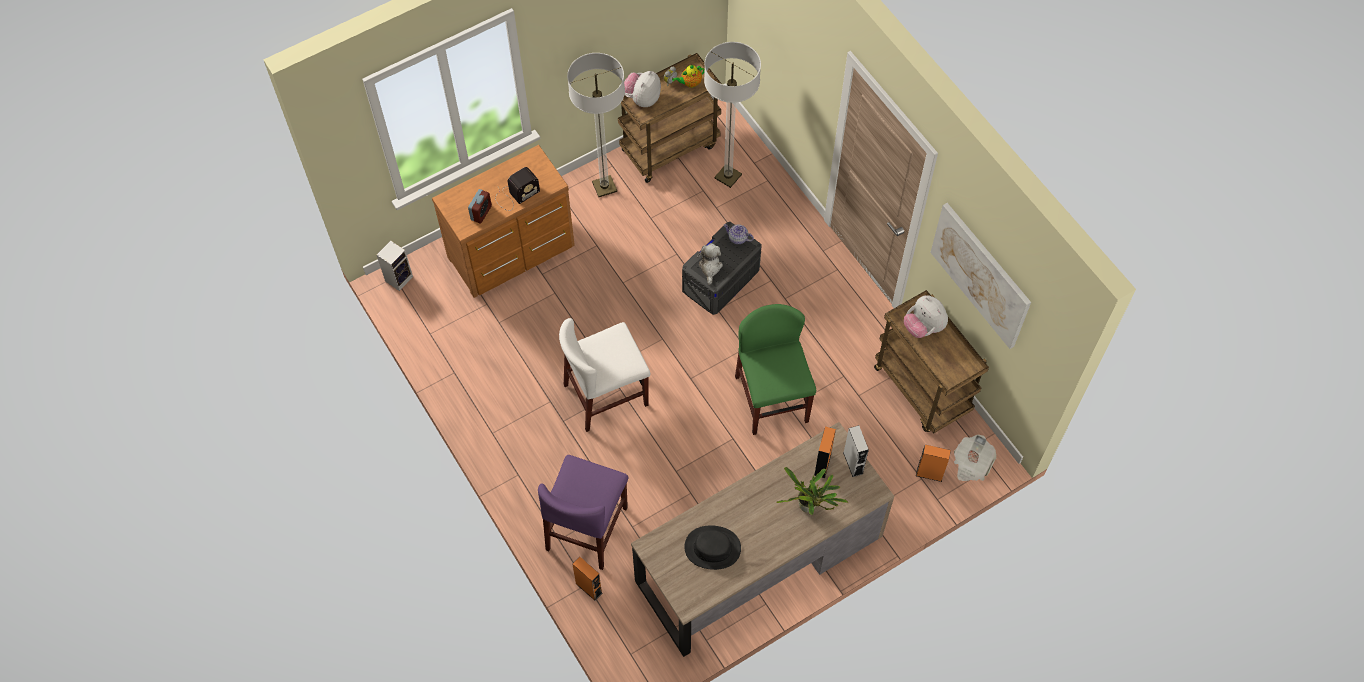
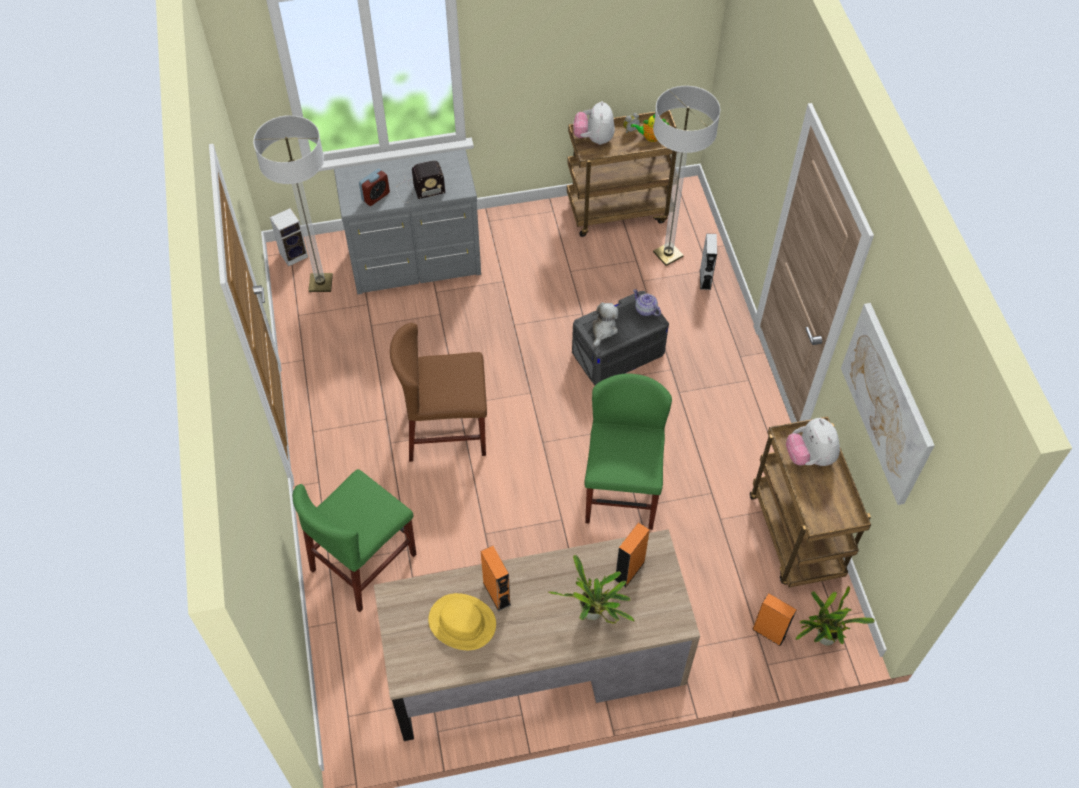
camera: 20 degrees right, 5 degrees down
brown dresser [432,145,575,298] -> grey dresser [334,150,481,295]
purple chair [538,455,628,570] -> green chair [293,469,417,612]
white chair [559,318,650,432] -> brown chair [390,323,487,462]
floor lamp [567,53,625,197] -> floor lamp moved to [253,115,333,292]
orange speaker [572,557,602,601] -> orange speaker moved to [481,546,511,611]
plush toy [624,71,661,107] -> plush toy turned 45 degrees counterclockwise [573,101,615,145]
black hat [684,525,741,570] -> yellow hat [428,593,496,650]
grey speaker [843,425,869,477] -> grey speaker moved to [700,233,717,290]
newspaper [954,435,997,481] -> potted plant [795,586,875,646]

